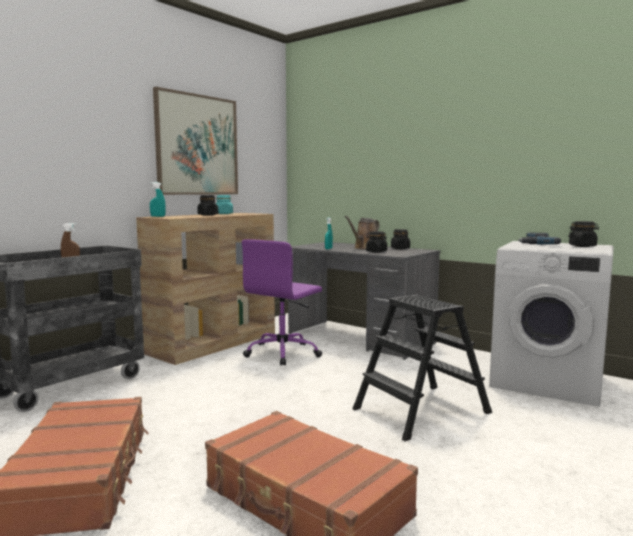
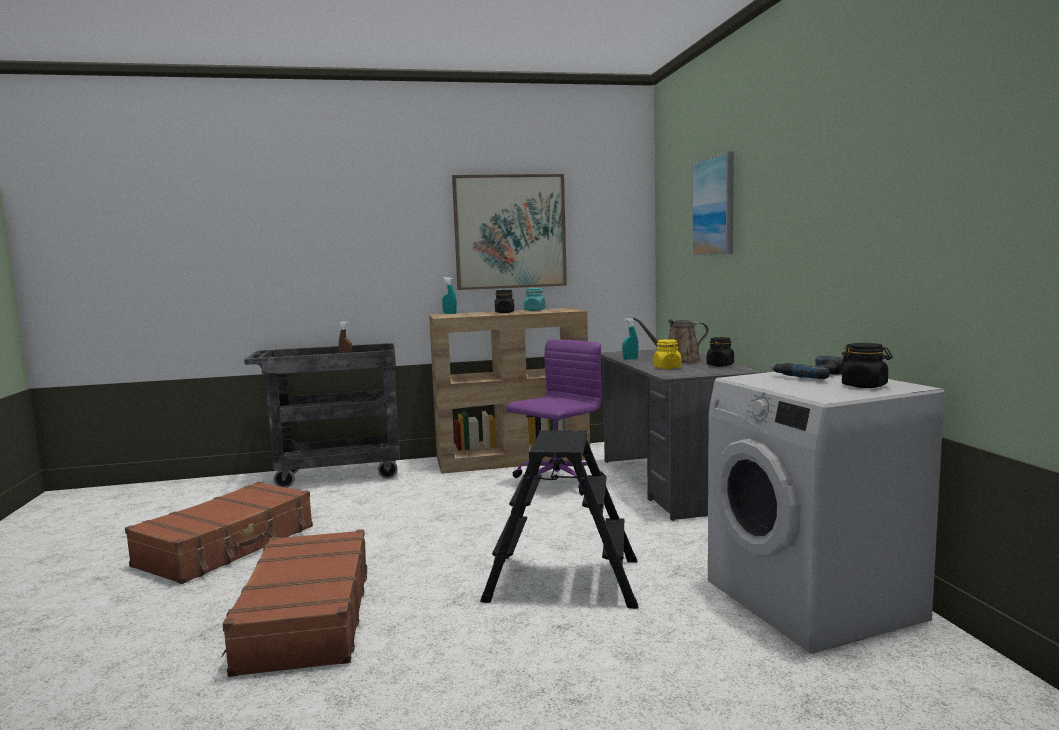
camera: 40 degrees right, 0 degrees up
purple office chair [242,239,322,366] -> purple office chair turned 150 degrees clockwise [506,339,604,495]
black jar [366,231,387,253] -> yellow jar [653,339,682,369]
none -> picture [692,151,734,256]

